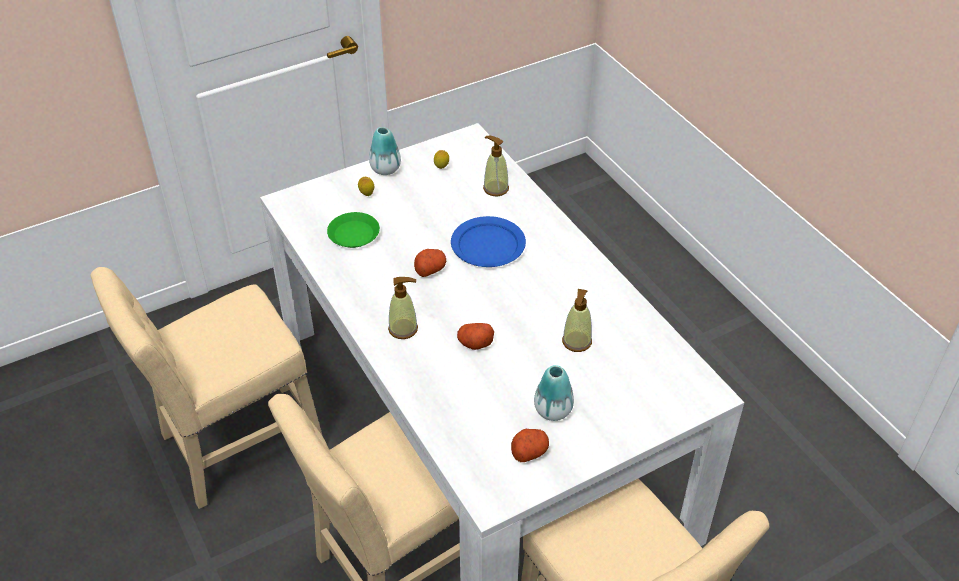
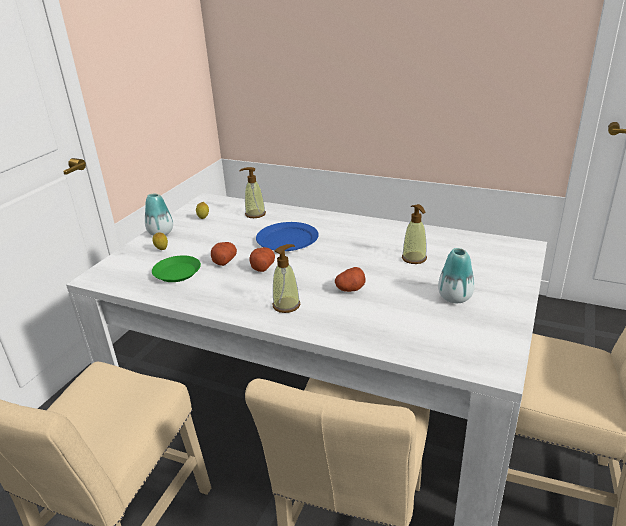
camera: 35 degrees left, 15 degrees down
potato [511,429,549,462] -> potato moved to [211,242,237,266]

